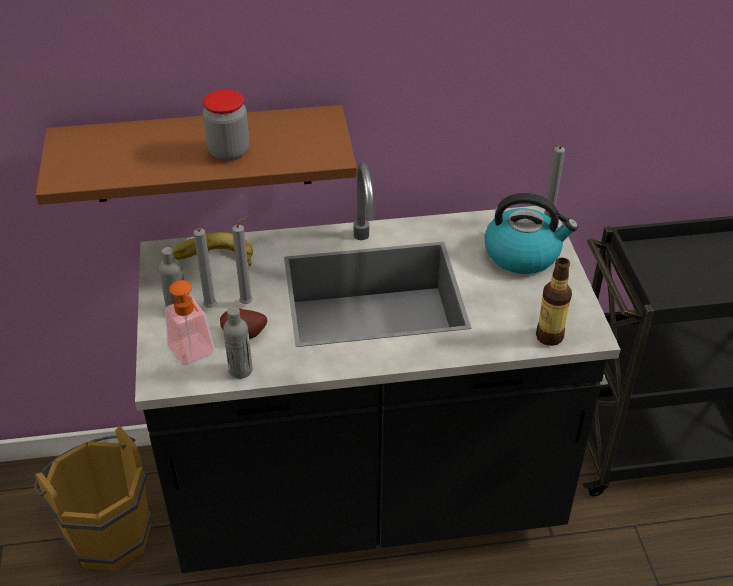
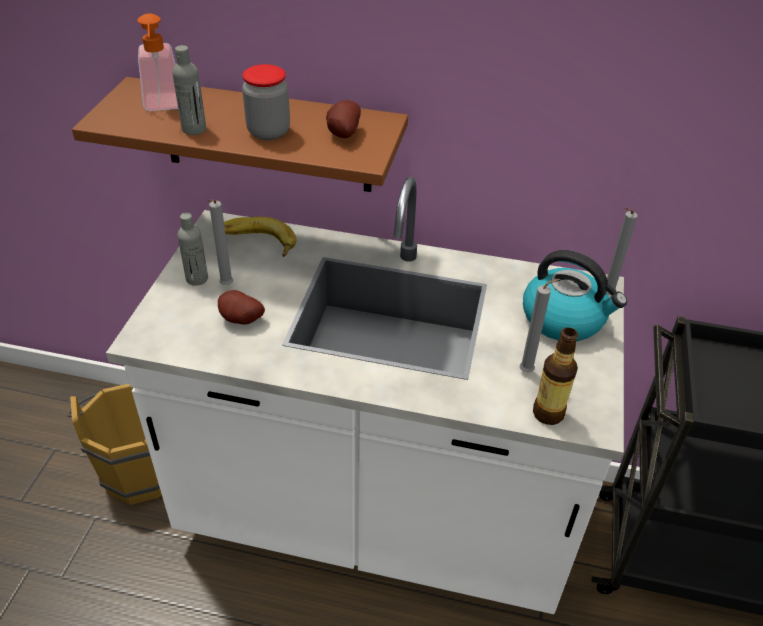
camera: 20 degrees right, 0 degrees up
black counter [135,161,621,573] -> white counter [106,177,624,614]
soap dispenser [165,280,215,366] -> soap dispenser moved to [137,14,178,111]
grey bottle [223,307,253,379] -> grey bottle moved to [172,45,206,135]
grey candle [232,216,253,304] -> grey candle moved to [519,279,561,373]
none -> potato [326,100,361,138]

